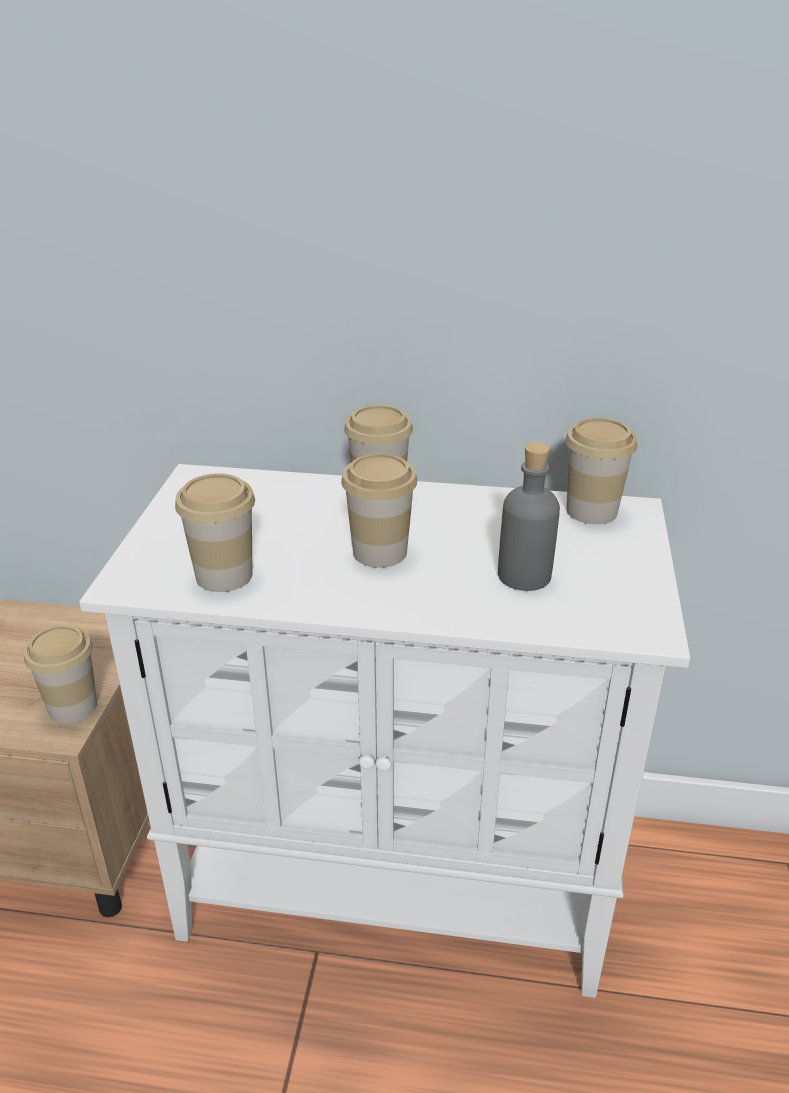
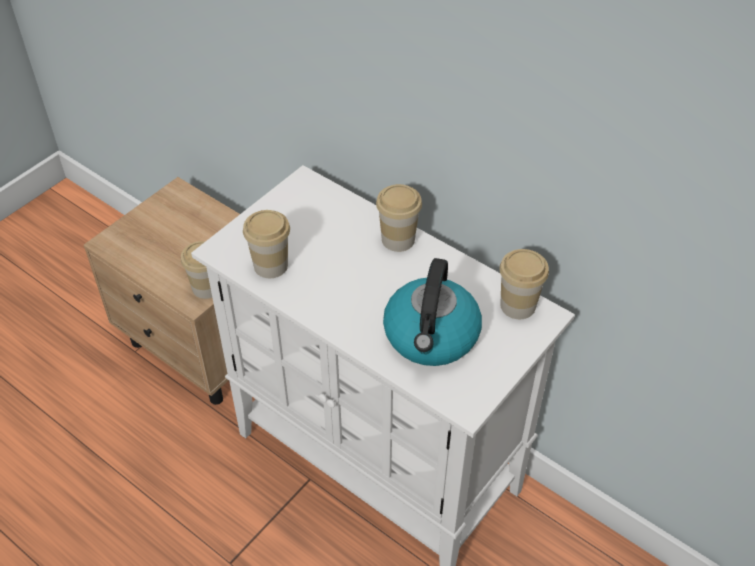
camera: 30 degrees right, 15 degrees up
cup [341,453,417,568] -> none
grey bottle [498,442,560,591] -> kettle [383,258,482,366]

